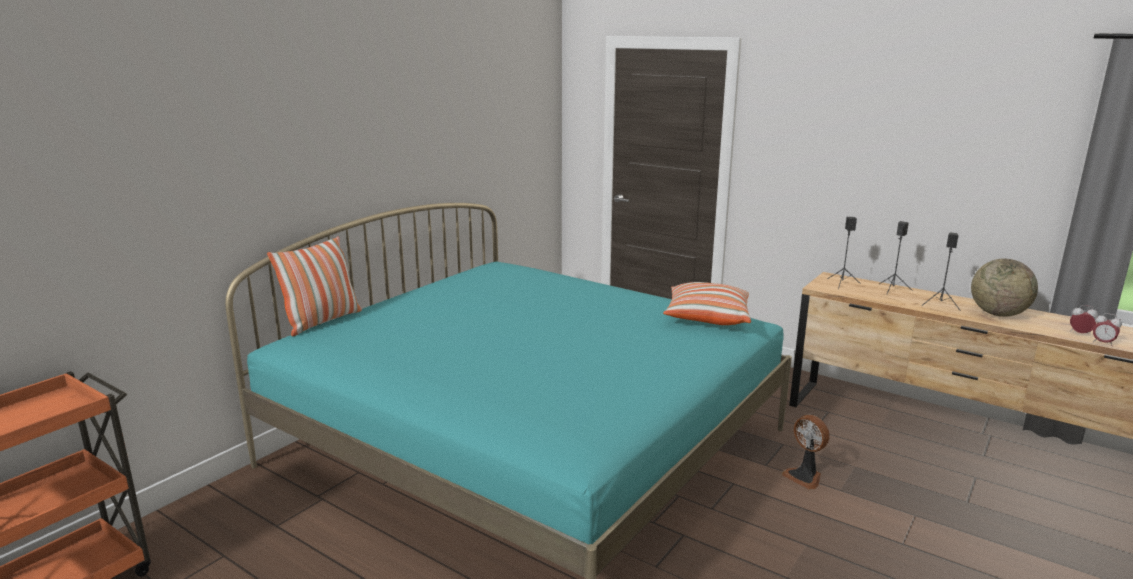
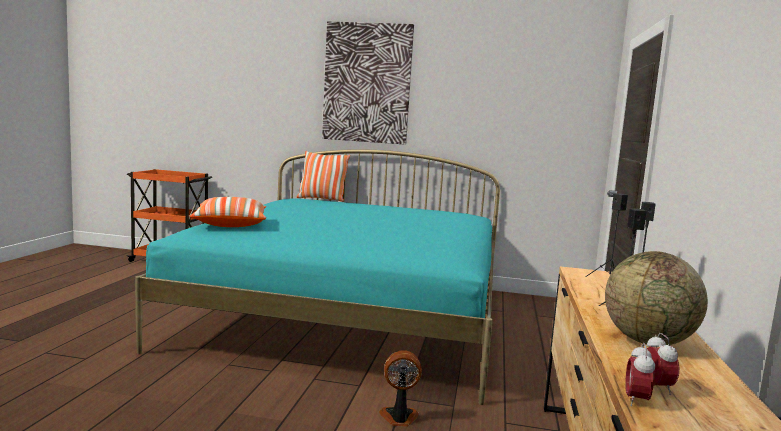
camera: 65 degrees right, 10 degrees down
pillow [663,282,751,325] -> pillow moved to [190,197,266,227]
fan [782,415,830,490] -> fan turned 60 degrees clockwise [379,350,422,426]
none -> picture [322,21,414,145]

